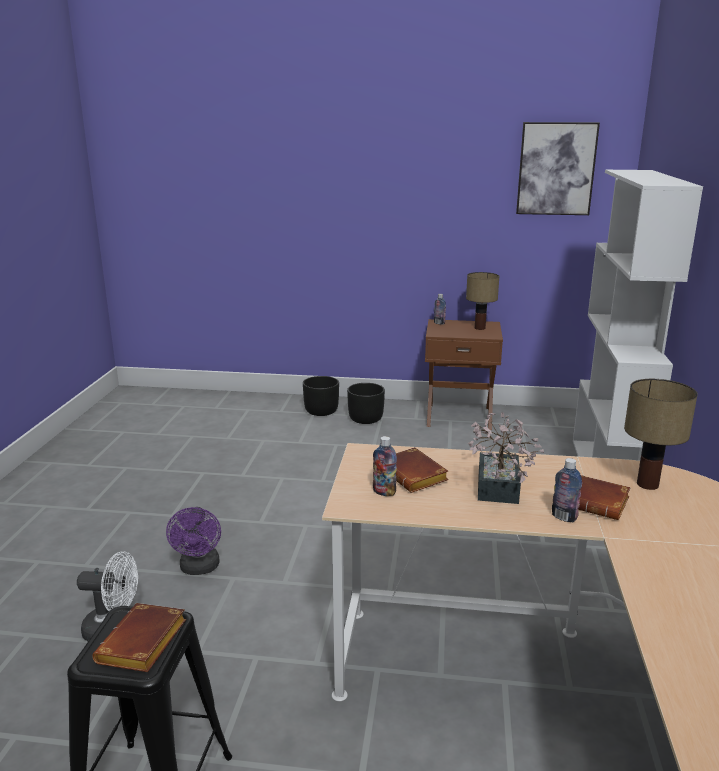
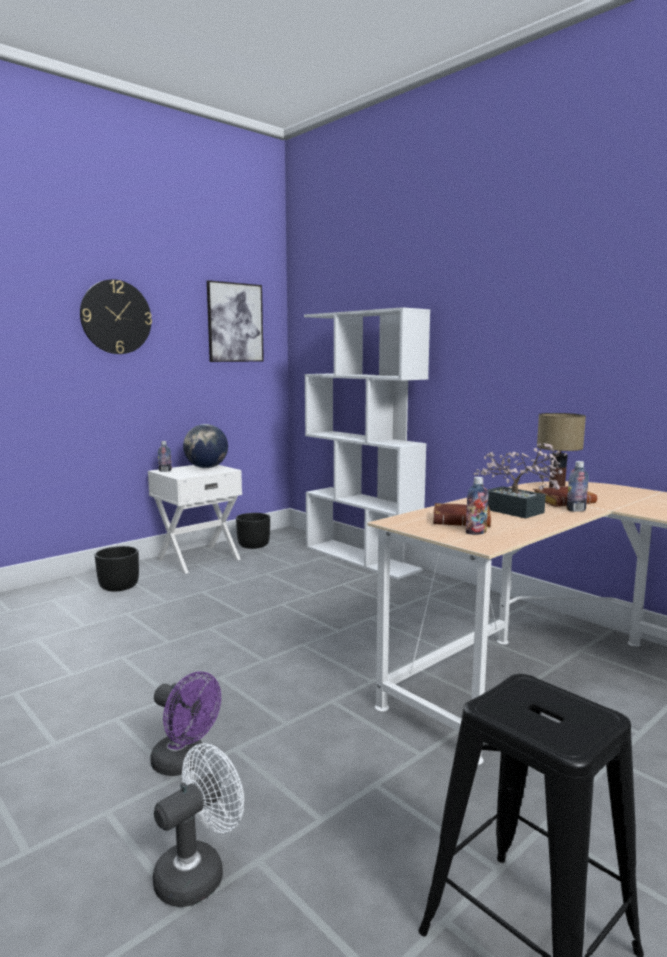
camera: 50 degrees left, 10 degrees down
brown book [92,603,186,672] -> none
black planter [303,376,339,416] -> black planter moved to [236,513,270,549]
brown nightstand [425,319,503,430] -> white nightstand [148,465,242,574]
table lamp [466,272,499,330] -> globe [183,424,228,468]
none -> wall clock [80,279,152,354]

